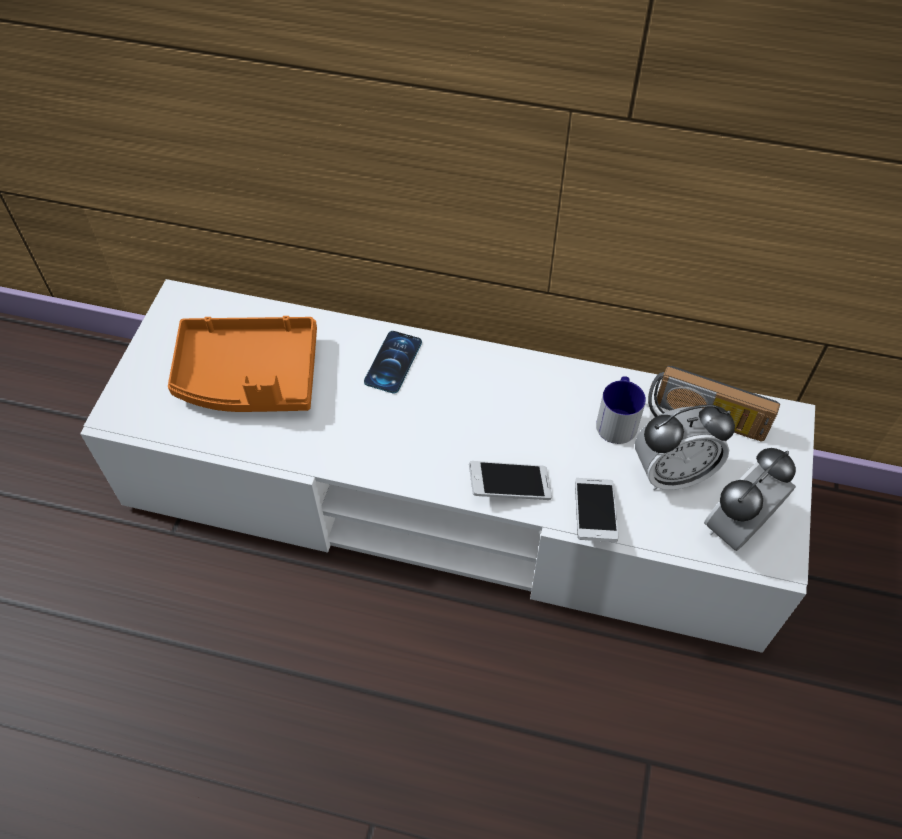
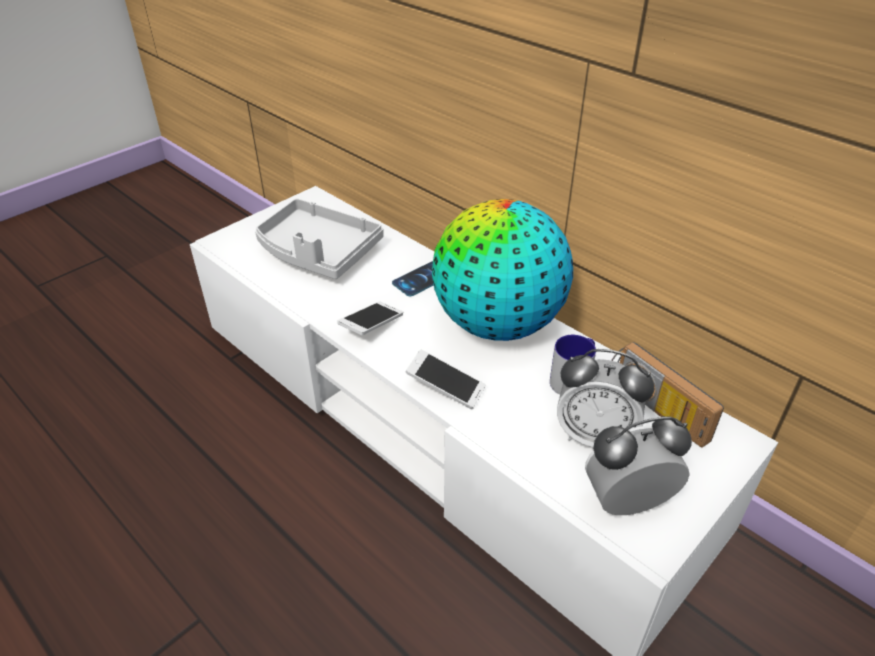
camera: 30 degrees right, 15 degrees down
orange tray [168,316,317,412] -> grey tray [255,198,383,279]
phone [575,478,618,542] -> phone moved to [337,302,403,335]
none -> globe [432,199,573,341]

